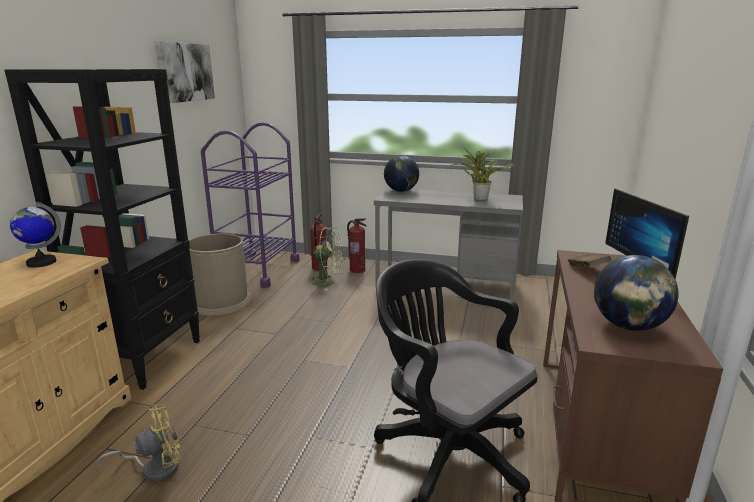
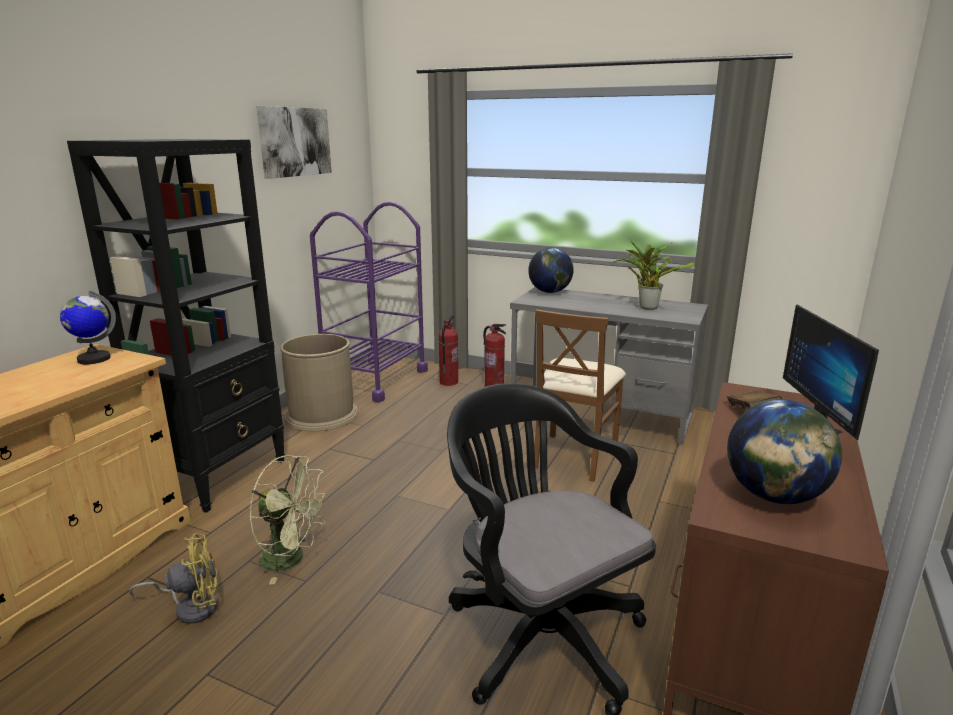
camera: 10 degrees right, 0 degrees up
green fan [308,227,345,291] -> green fan moved to [249,455,329,585]
none -> brown chair [534,309,626,482]

